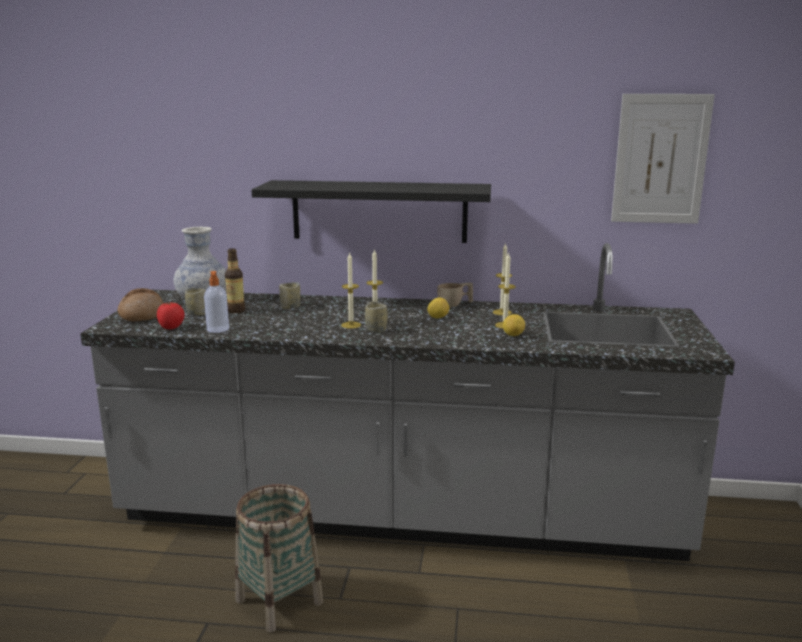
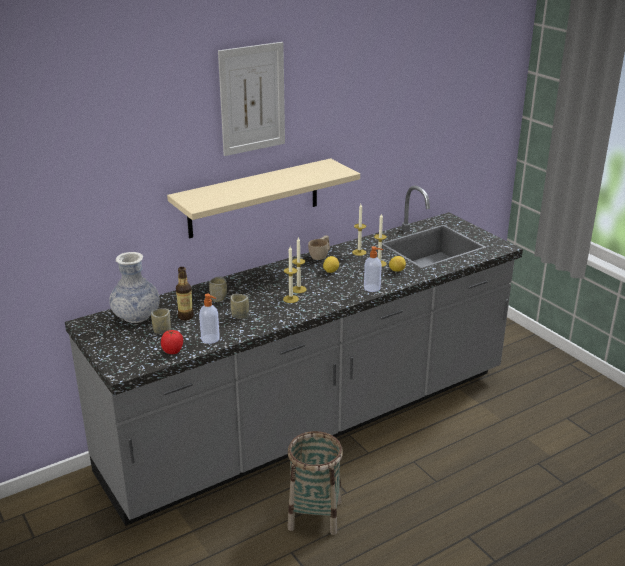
camera: 40 degrees left, 10 degrees up
bread [117,288,164,321] -> none
black shelf [252,180,491,243] -> beige shelf [167,158,360,239]
cup [365,302,388,333] -> cup moved to [230,294,249,319]
picture [611,94,715,224] -> picture moved to [218,42,285,156]
none -> soap dispenser [364,246,383,292]

